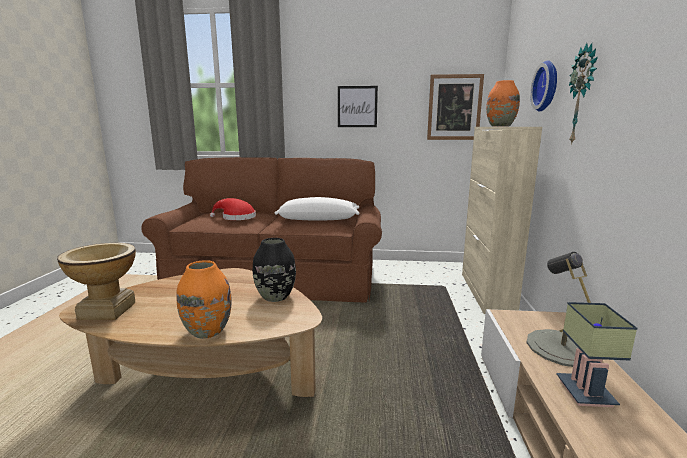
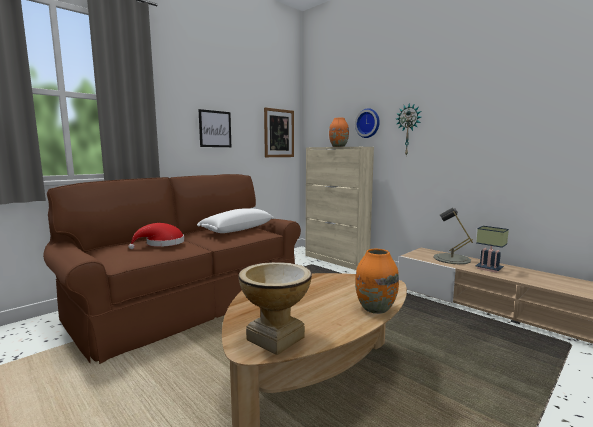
camera: 50 degrees left, 5 degrees down
black vase [253,238,296,302] -> none

